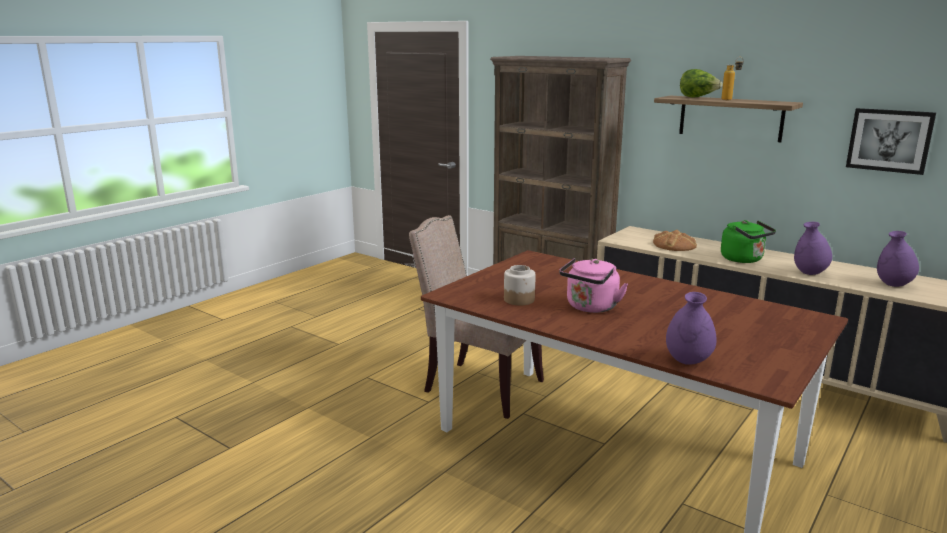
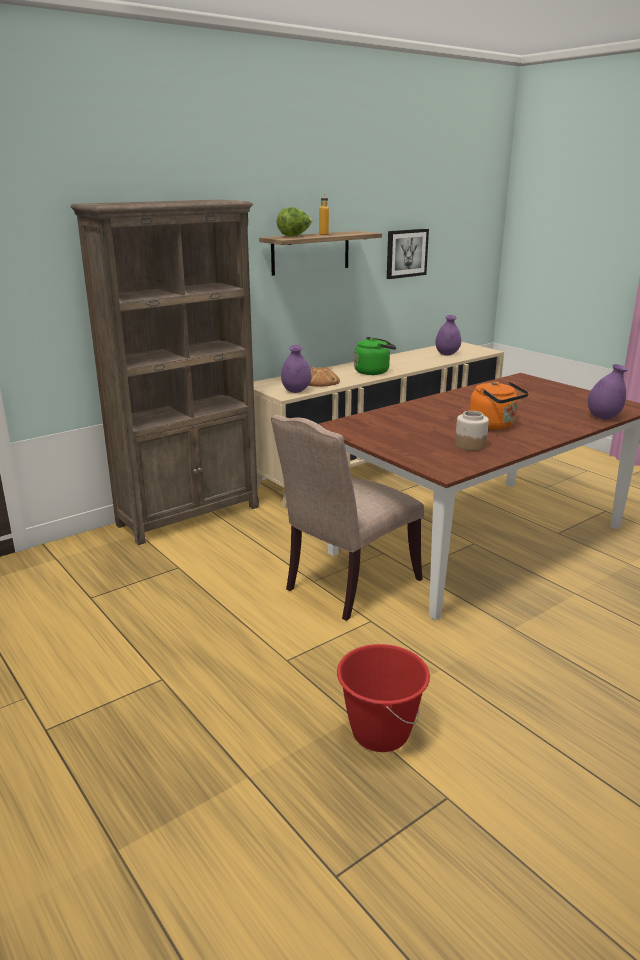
camera: 75 degrees left, 5 degrees up
pink kettle [559,258,628,313] -> orange kettle [470,381,529,430]
purple vase [794,222,832,275] -> purple vase moved to [281,345,312,393]
none -> red bucket [337,644,430,752]

